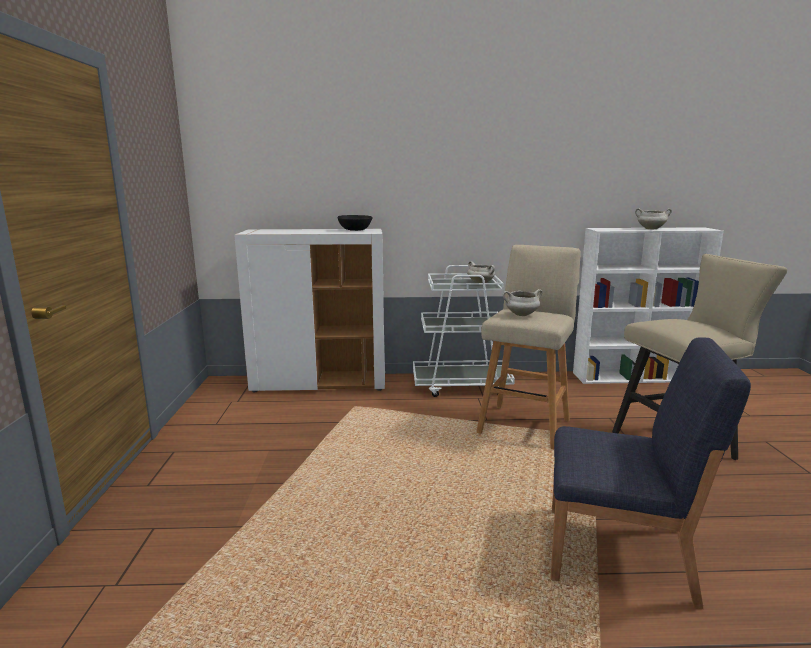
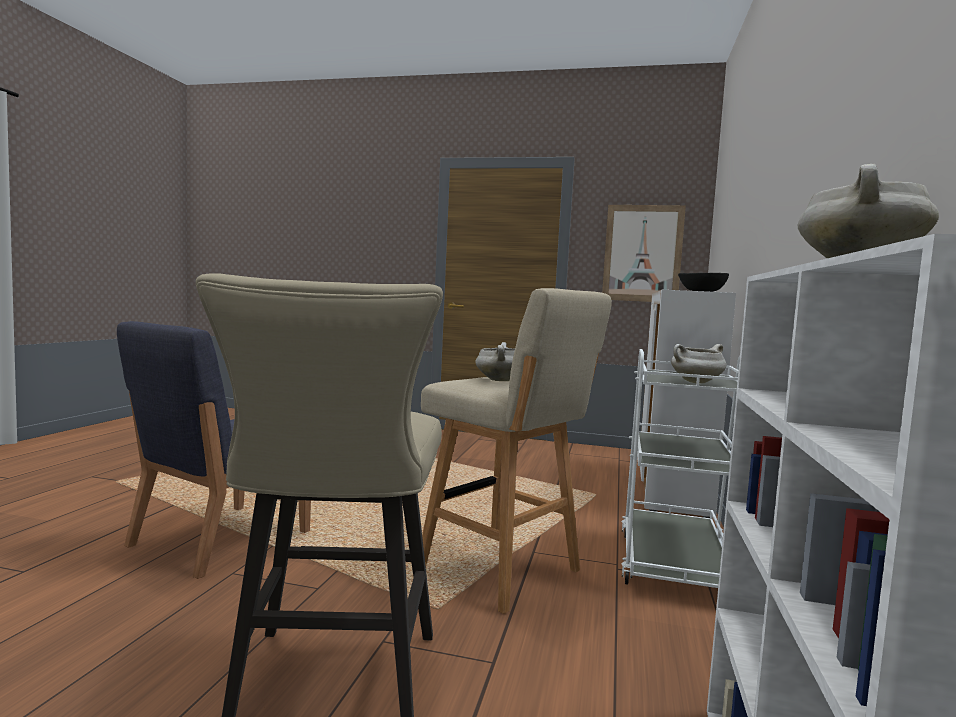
camera: 105 degrees right, 10 degrees down
none -> picture [602,205,686,302]

